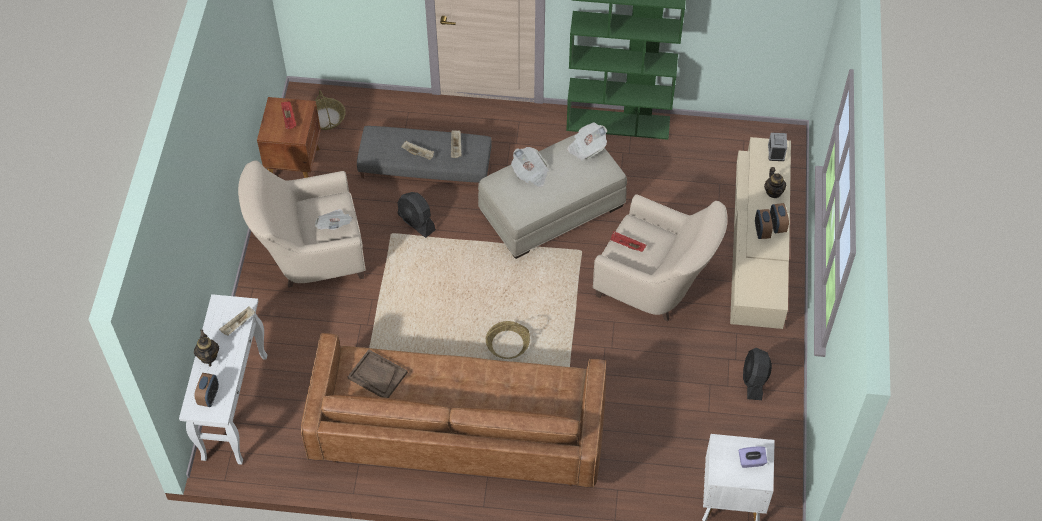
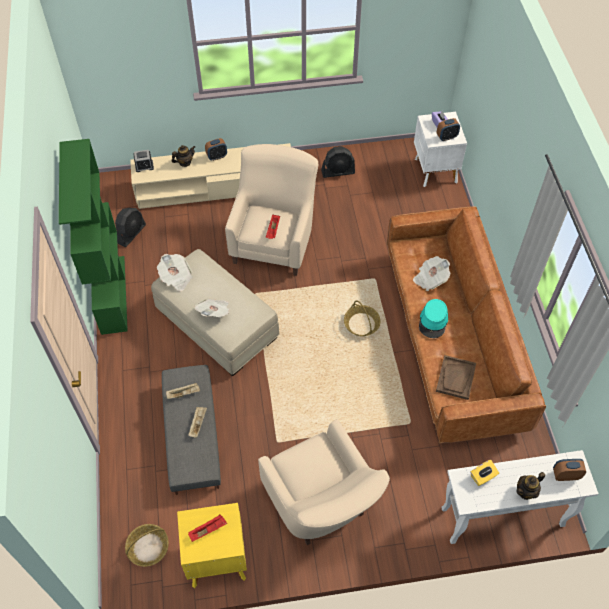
camera: 105 degrees left, 0 degrees up
beige tray [219,306,255,336] -> yellow tissue box [470,460,499,486]
brown nightstand [257,97,321,178] -> yellow nightstand [177,503,247,588]
newspaper [315,209,353,230] -> newspaper moved to [413,256,450,291]
black fan [397,192,436,238] -> black fan moved to [115,208,146,247]
alarm clock [755,209,773,239] -> alarm clock moved to [437,118,460,141]
none -> turquoise hat [419,299,448,338]

